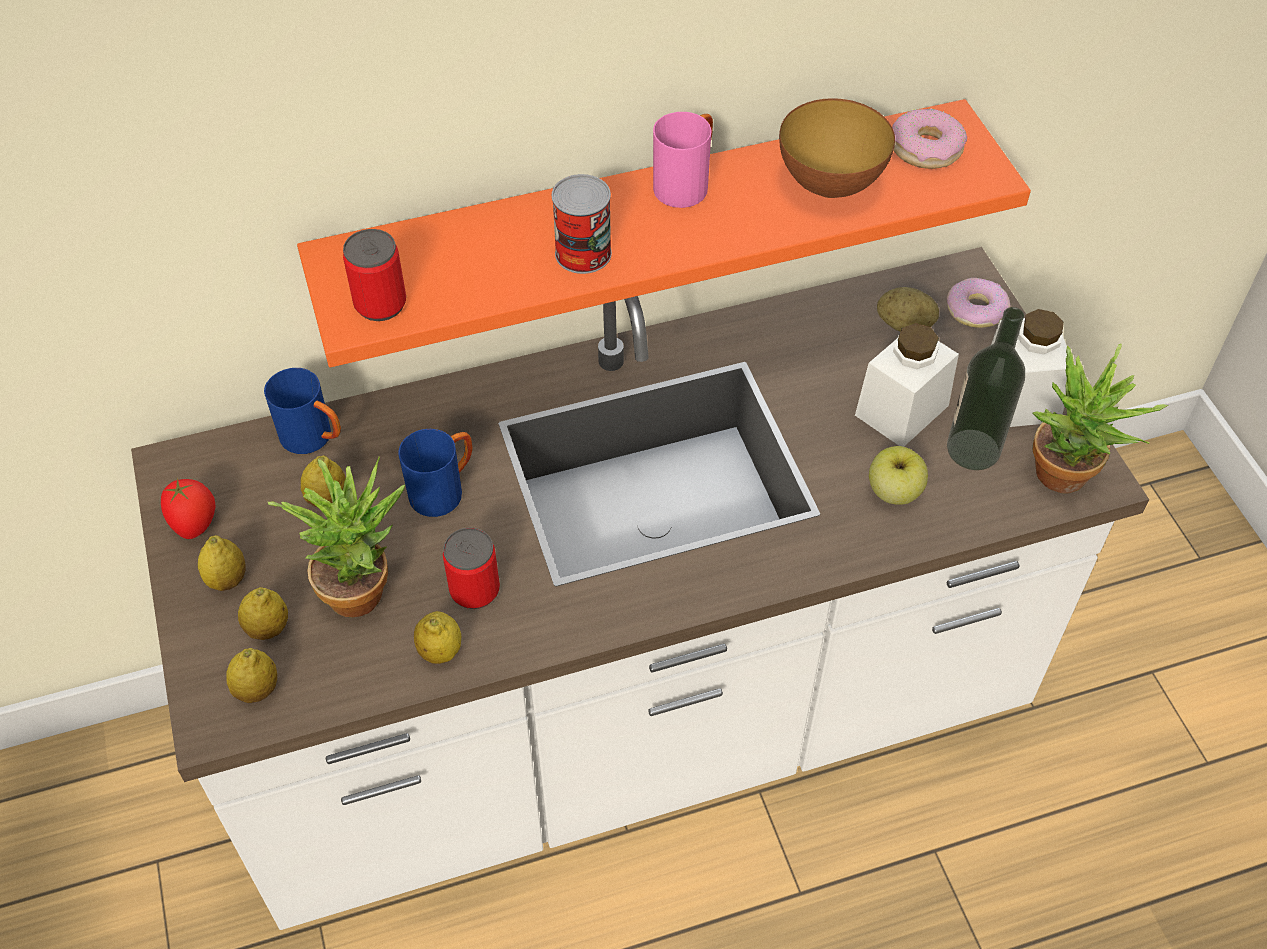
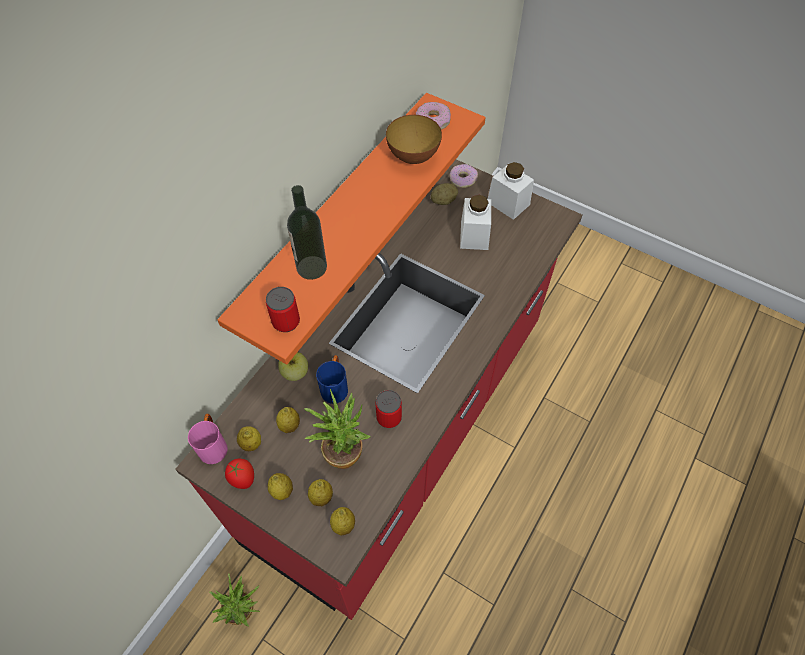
camera: 40 degrees left, 5 degrees up
white counter [131,247,1149,930] -> red counter [175,159,582,620]
blue mug [264,368,341,454] -> none
lemon [414,611,461,664] -> lemon moved to [237,426,261,451]
can [552,174,612,274] -> none
pink mug [653,112,713,208] -> pink mug moved to [188,414,228,464]
apple [869,446,928,505] -> apple moved to [278,352,308,381]
bottle [947,307,1025,470] -> bottle moved to [287,185,327,280]
potted plant [1033,344,1168,494] -> potted plant moved to [209,573,260,626]

